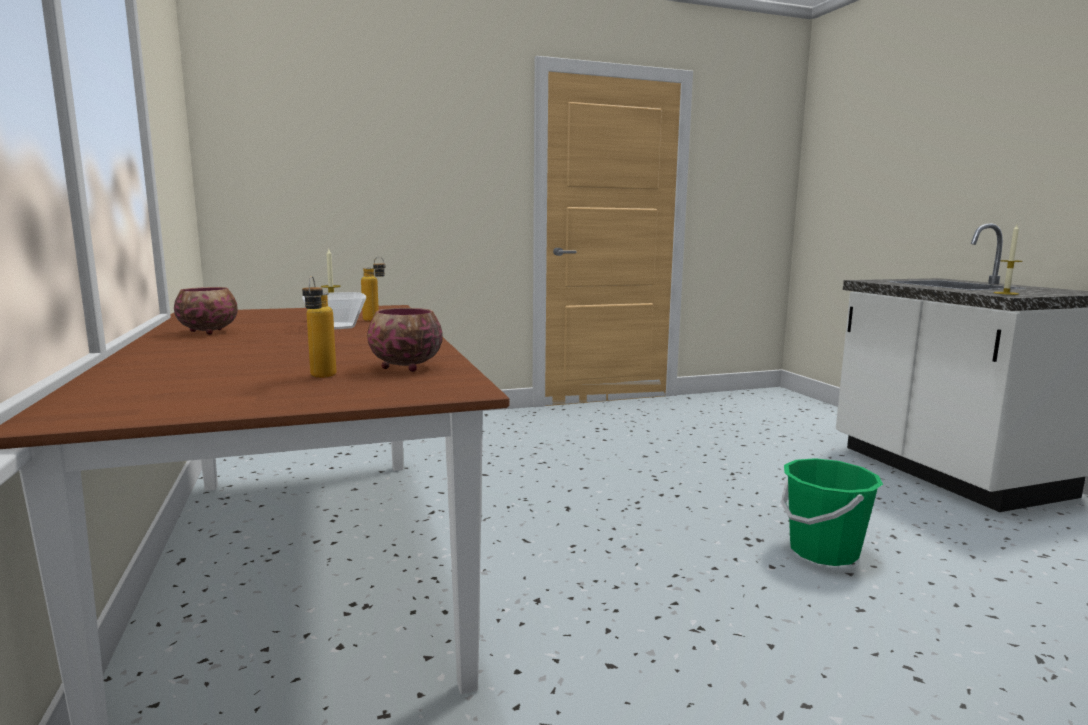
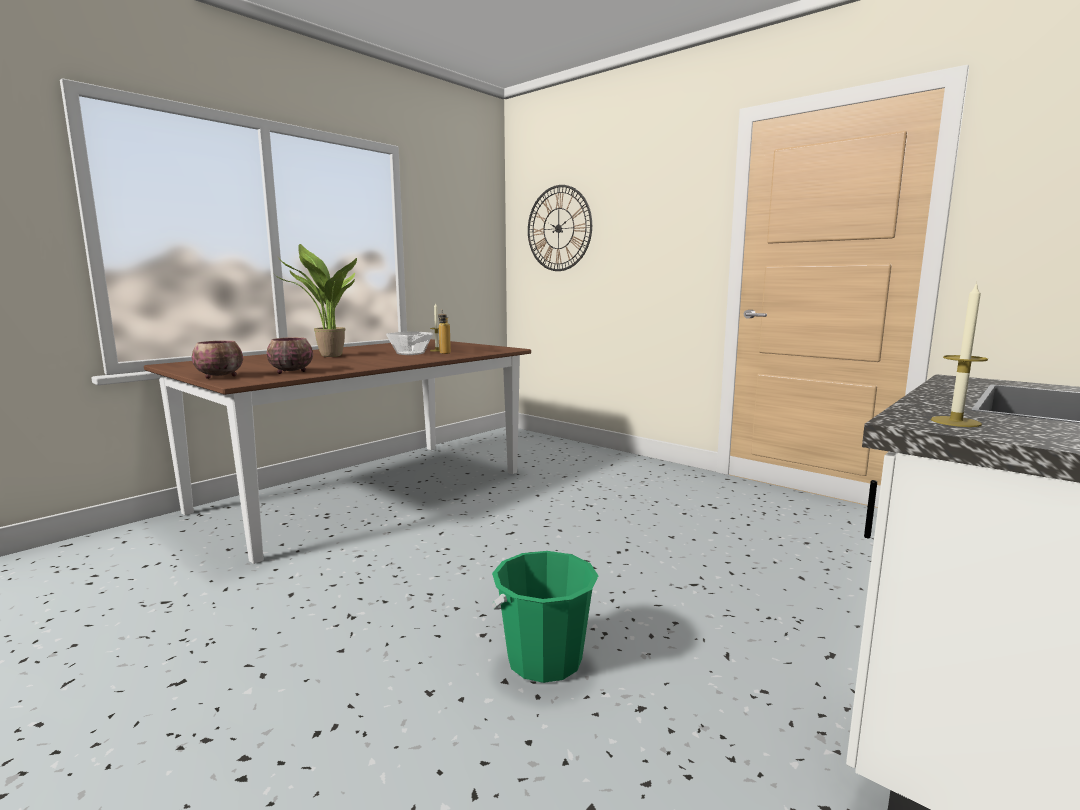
camera: 60 degrees right, 0 degrees up
bowl [174,287,238,335] -> bowl moved to [192,340,243,379]
bottle [302,276,336,378] -> none
none -> potted plant [275,244,357,357]
none -> wall clock [528,185,592,271]

